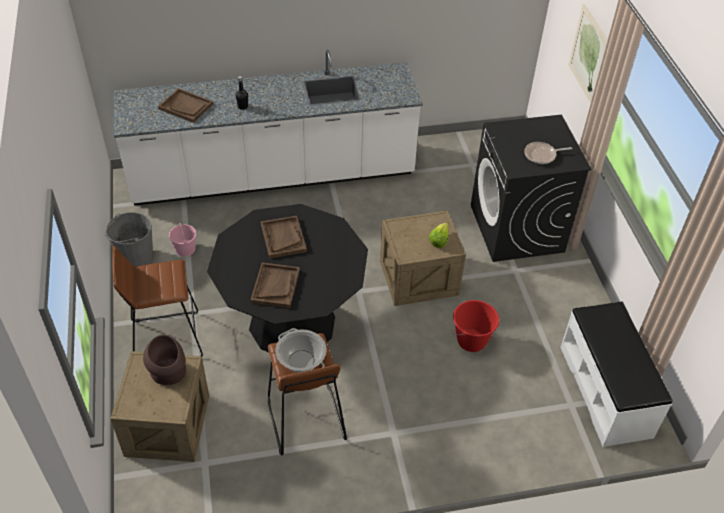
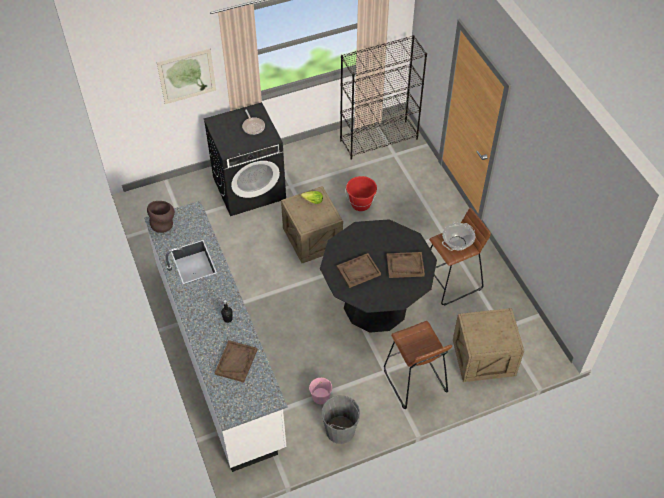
camera: 100 degrees left, 5 degrees up
brown vase [143,335,186,385] -> brown vase moved to [147,201,175,233]
white bench [560,301,673,447] -> black bookcase [340,35,427,160]

